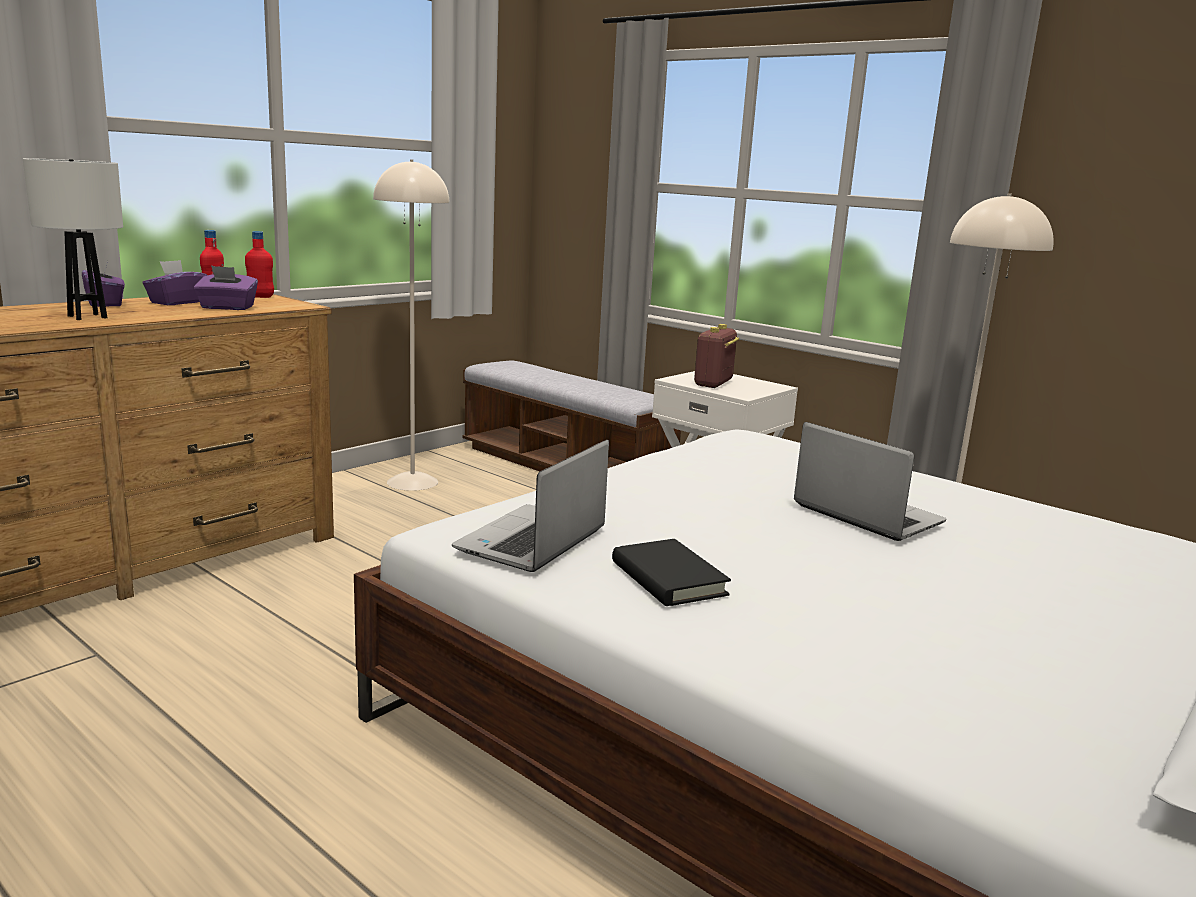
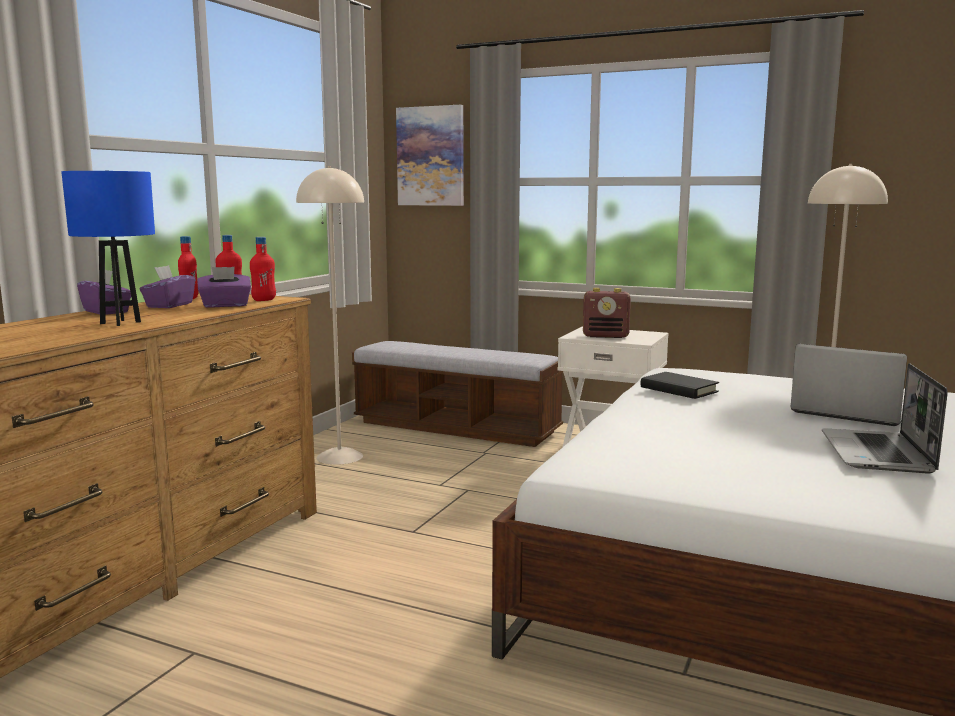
camera: 15 degrees left, 5 degrees down
white table lamp [23,158,123,320] -> blue table lamp [61,171,155,326]
laptop [452,440,609,572] -> laptop moved to [822,363,948,474]
black book [612,539,731,606] -> black book moved to [640,372,719,399]
radio [694,324,739,388] -> radio turned 90 degrees counterclockwise [583,288,631,338]
none -> red bottle [250,237,276,301]
none -> picture [396,105,464,206]

